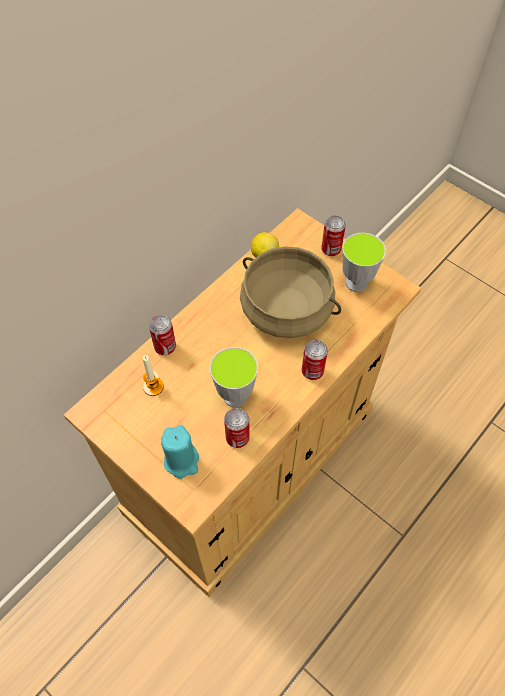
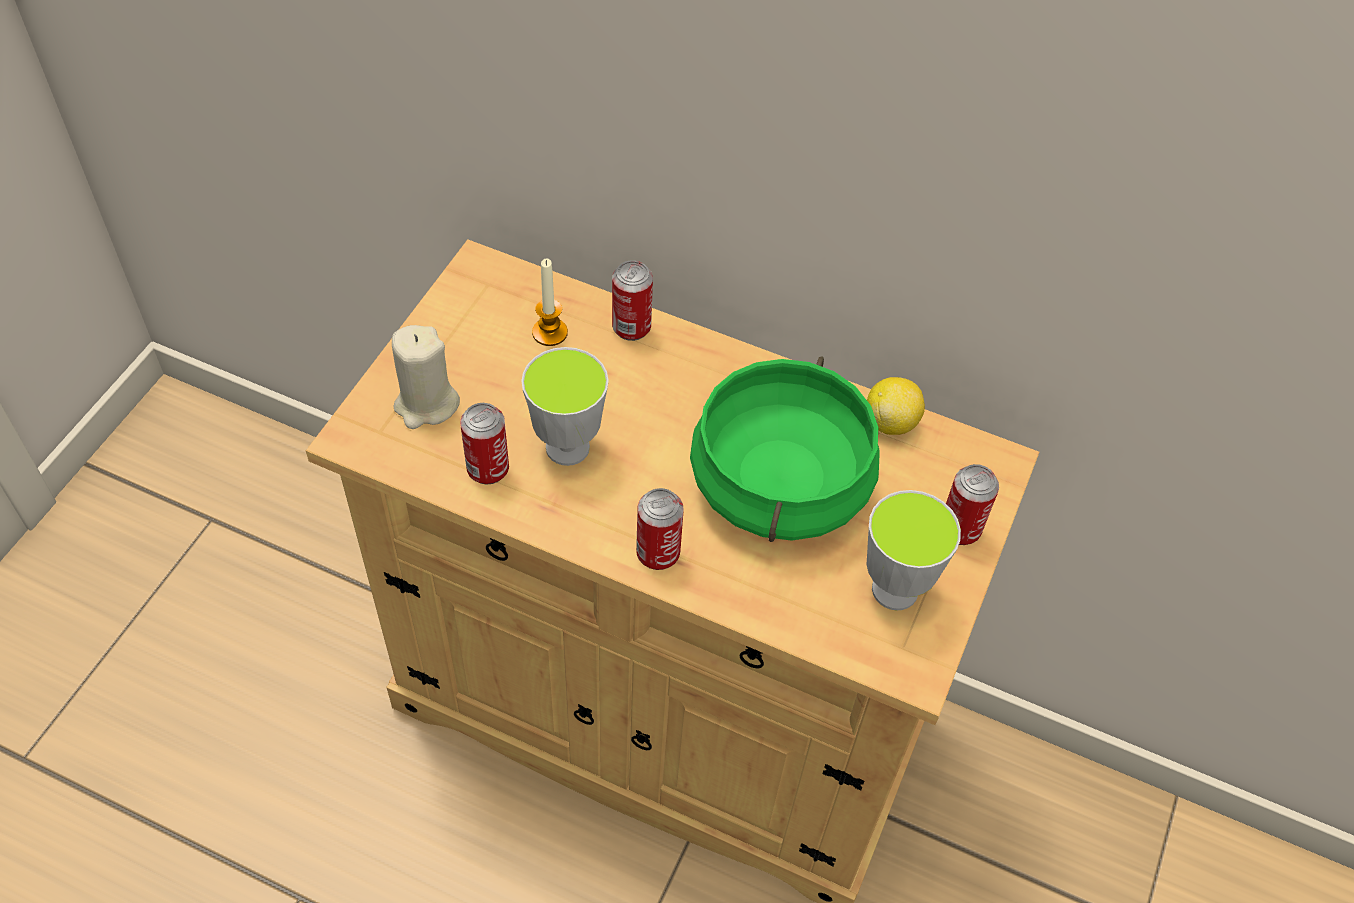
camera: 70 degrees right, 5 degrees down
turquoise candle [161,425,199,479] -> beige candle [392,325,460,429]
beige cooking pot [240,246,341,338] -> green cooking pot [690,356,880,542]

